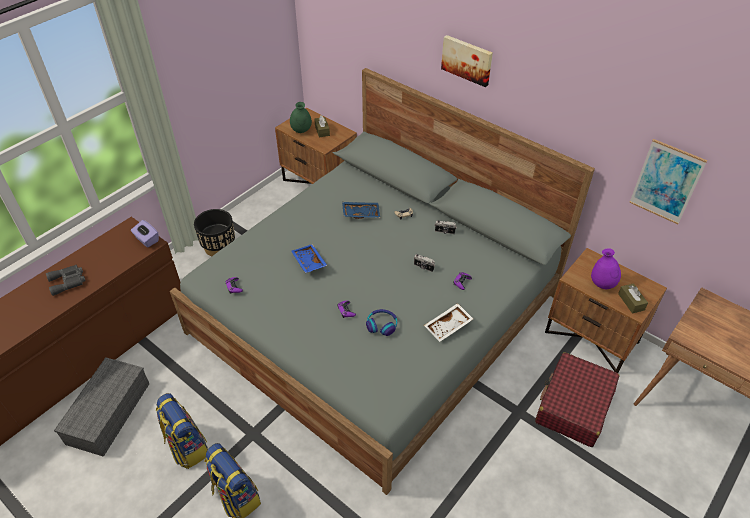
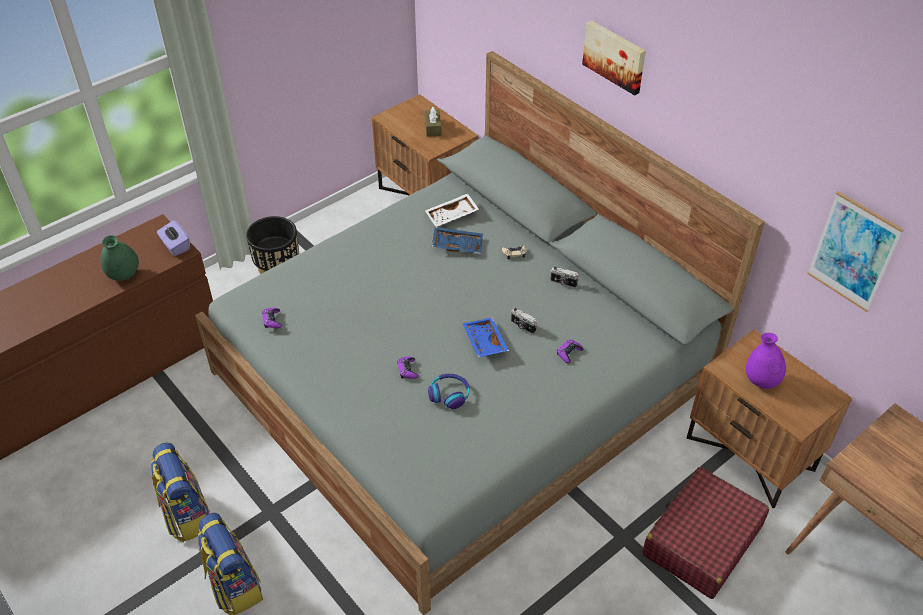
camera: 10 degrees right, 0 degrees up
grey binoculars [46,265,86,296] -> none
grey storage box [54,357,149,457] -> none
green vase [290,102,312,133] -> green vase moved to [100,235,139,281]
blue tray [291,244,327,273] -> blue tray moved to [463,318,509,357]
white tray [424,303,473,342] -> white tray moved to [425,193,479,227]
brown tissue box [618,283,648,314] -> none

